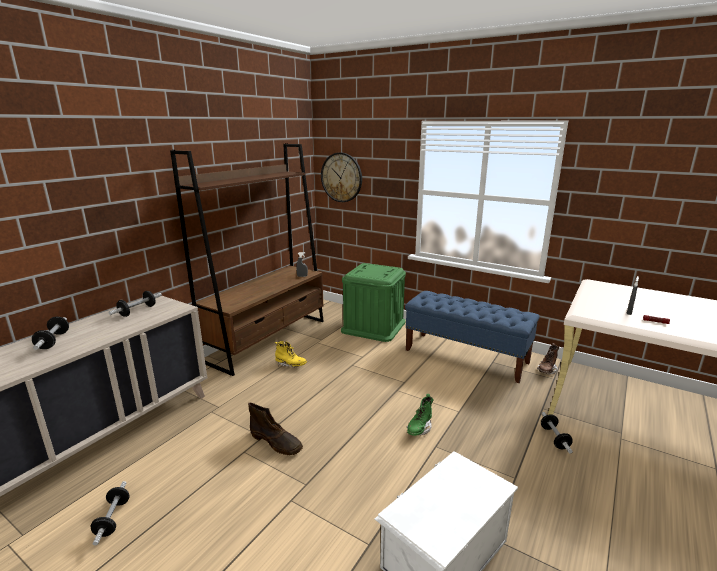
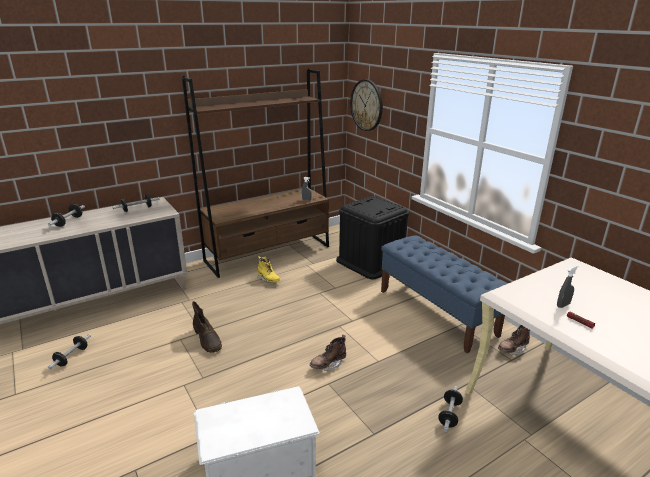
camera: 25 degrees right, 5 degrees up
green storage box [341,263,406,342] -> black storage box [336,196,409,279]
green boot [407,394,434,436] -> brown boot [310,335,346,371]

